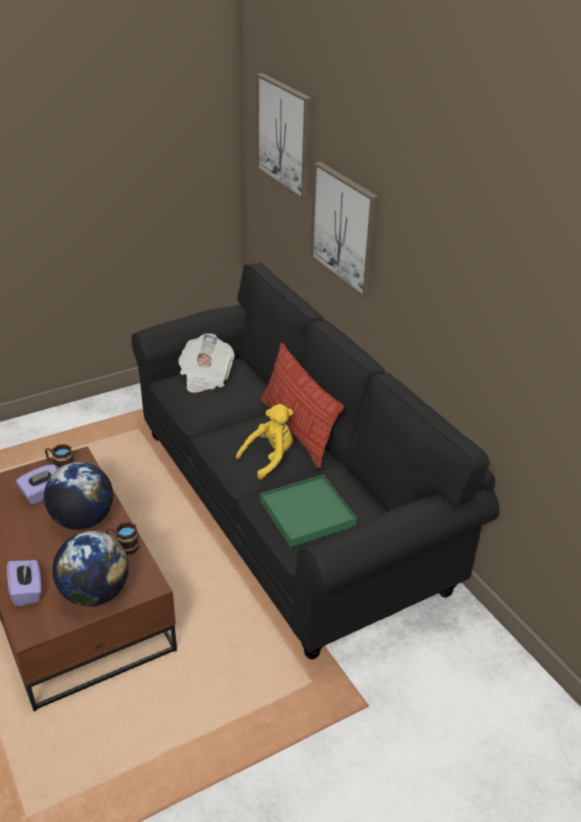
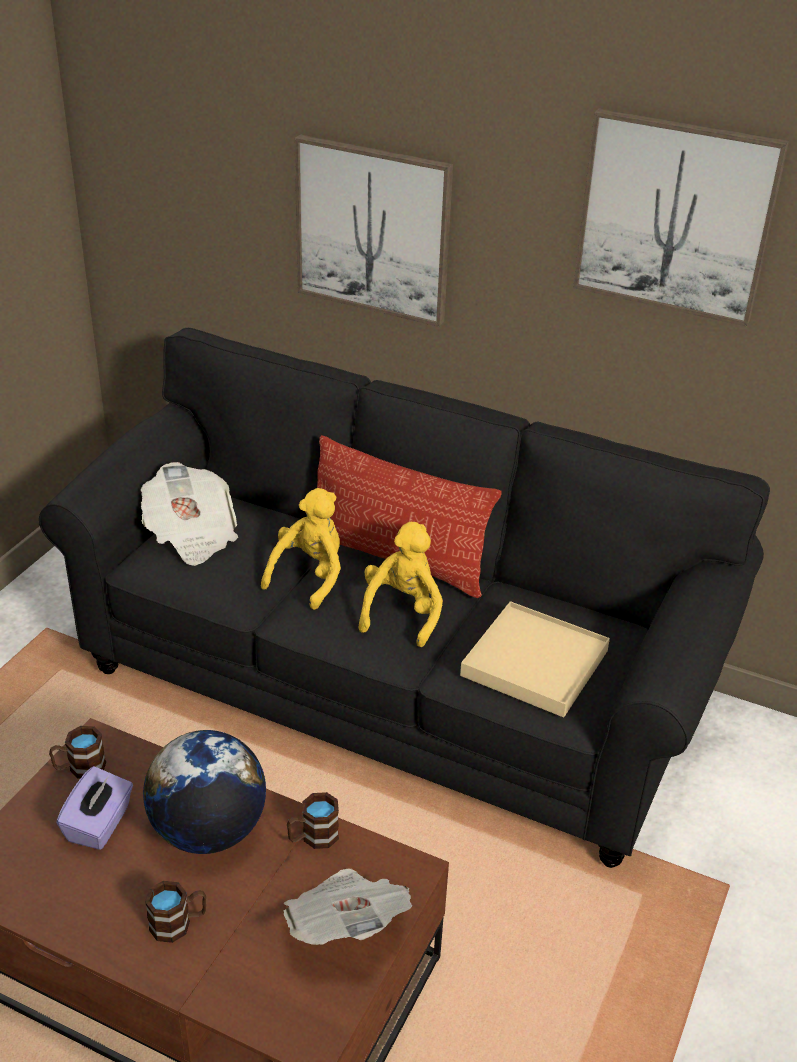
camera: 35 degrees left, 0 degrees up
purple tissue box [7,559,41,607] -> none
globe [52,531,129,607] -> newspaper [284,869,412,945]
picture [256,73,312,200] -> picture moved to [573,108,789,327]
green tray [260,475,357,548] -> beige tray [460,601,610,717]
none -> brown mug [145,881,206,943]
none -> yellow plush toy [261,488,341,610]

